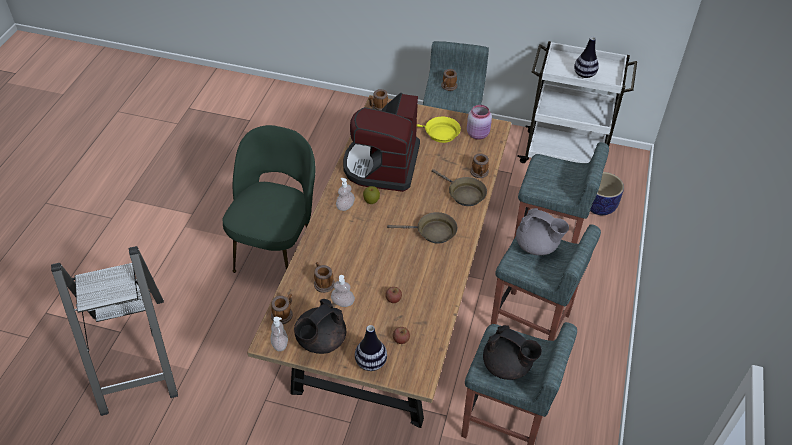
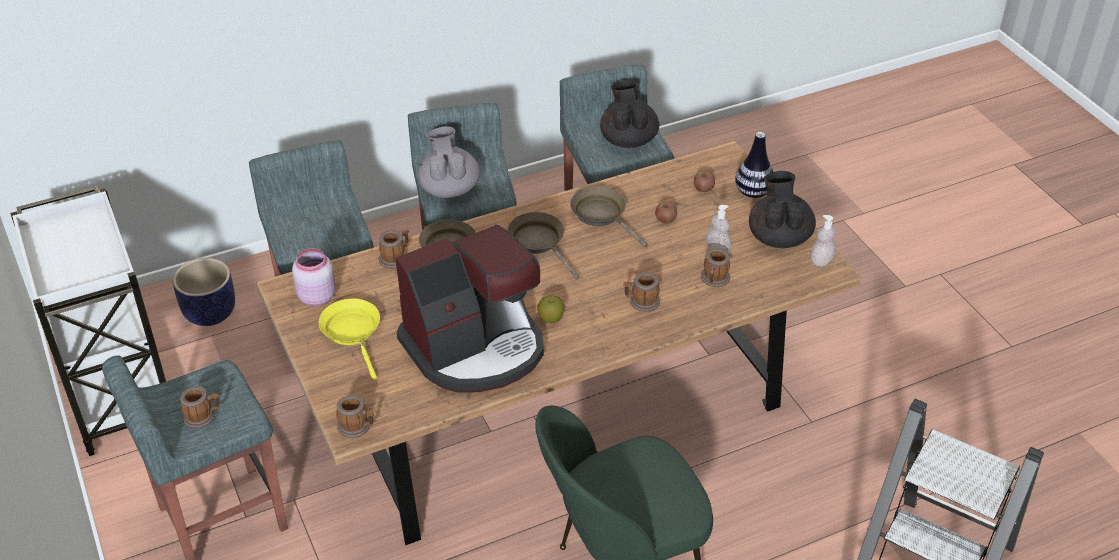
camera: 130 degrees left, 5 degrees down
mug [271,294,293,324] -> mug moved to [623,272,660,312]
black teapot [294,299,346,354] -> black teapot turned 90 degrees counterclockwise [749,171,816,248]
soap dispenser [336,178,355,211] -> none
vase [574,37,599,78] -> none
none -> brown frying pan [570,186,648,247]

